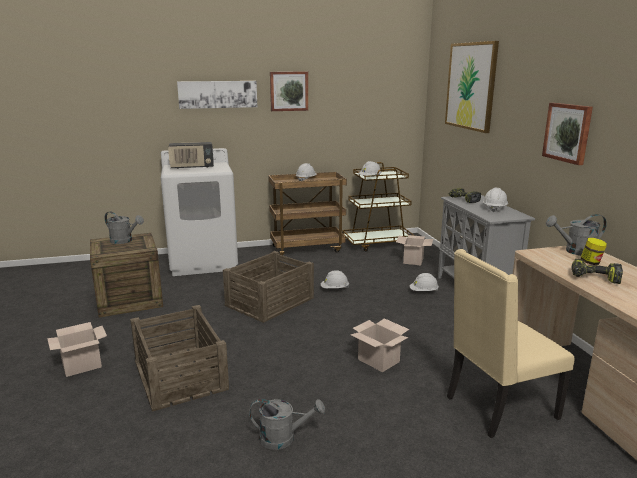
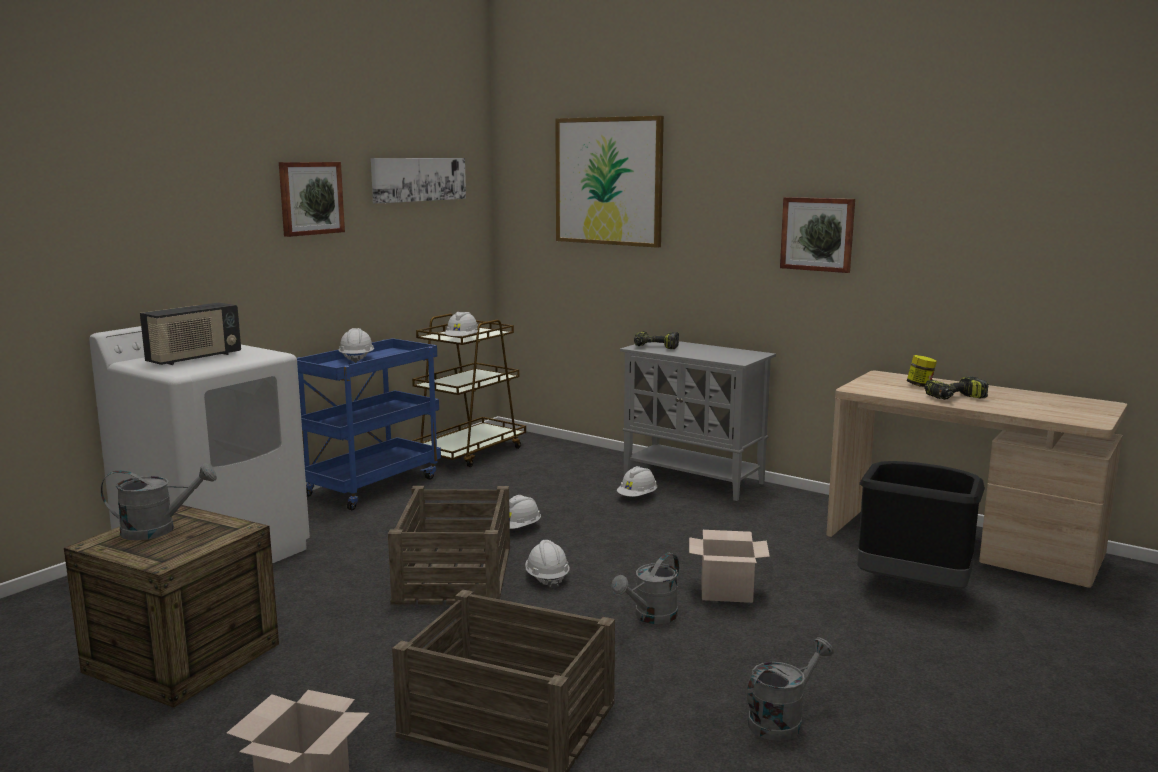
camera: 40 degrees left, 5 degrees down
picture [177,81,257,109] -> picture moved to [371,158,466,204]
brown cart [268,172,347,255] -> blue cart [297,338,441,510]
cardboard box [396,235,433,265] -> none
beige chair [447,249,574,438] -> black trash can [857,461,985,589]
white hard hat [483,188,508,212] -> white hard hat moved to [525,540,570,589]
grey watering can [546,214,607,256] -> grey watering can moved to [612,553,679,624]

